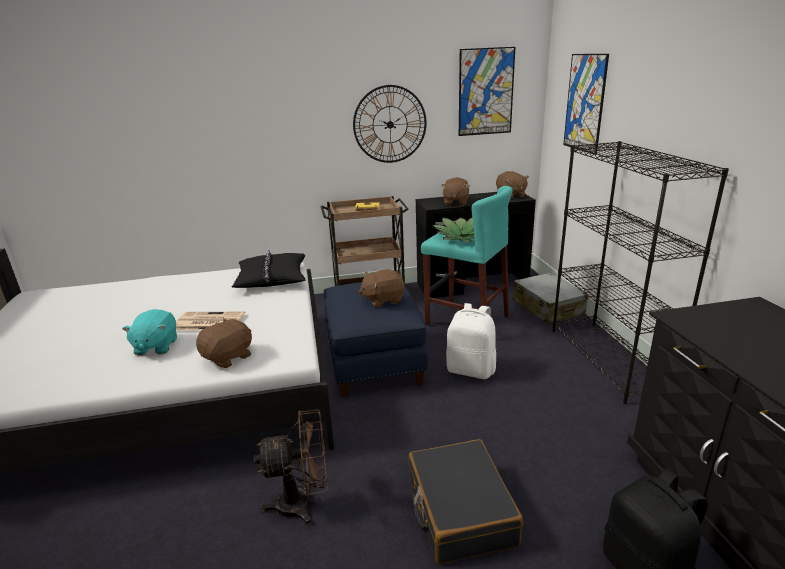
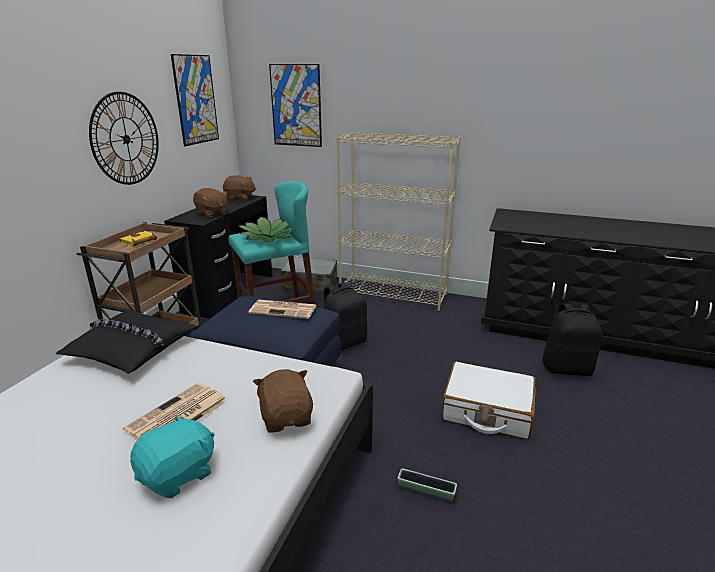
camera: 60 degrees left, 0 degrees up
turquoise plush toy [122,309,177,355] -> turquoise plush toy turned 75 degrees counterclockwise [130,413,215,498]
brown fan [254,409,328,525] -> planter [398,468,457,503]
brown plush toy [359,269,405,307] -> newspaper [249,300,317,319]
black suitcase [408,439,523,564] -> white suitcase [442,361,536,440]
white backpack [446,303,496,379] -> black backpack [324,282,367,351]
black bookcase [552,141,729,404] -> beige bookcase [337,132,461,311]

